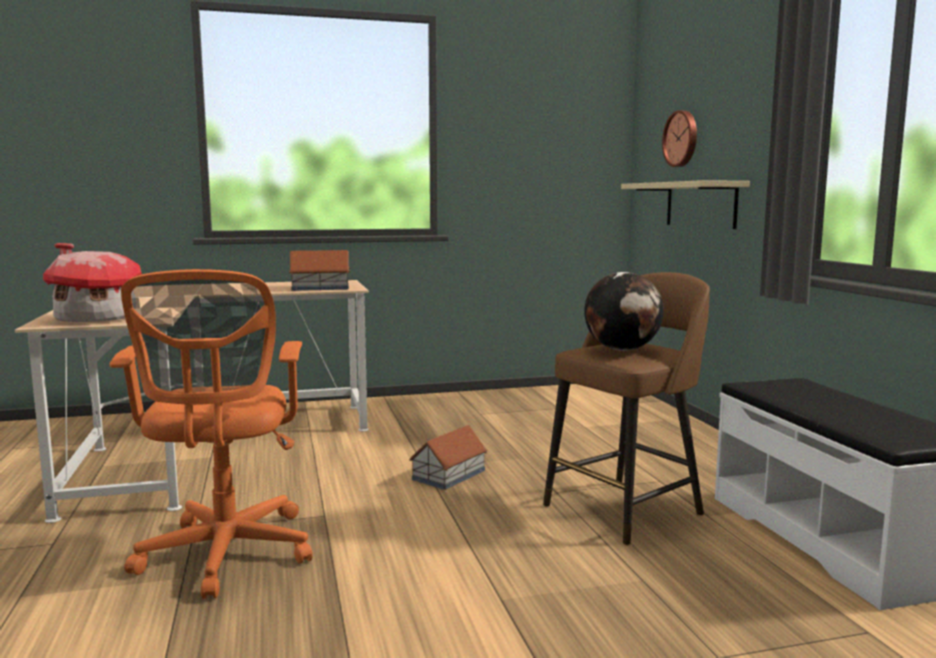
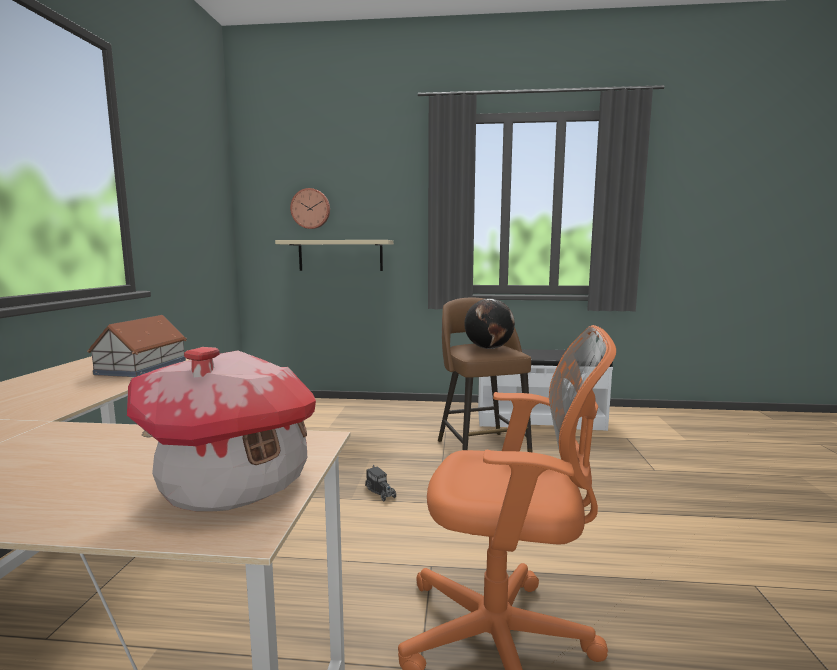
camera: 70 degrees left, 0 degrees up
toy house [409,425,487,490] -> toy truck [365,465,396,501]

